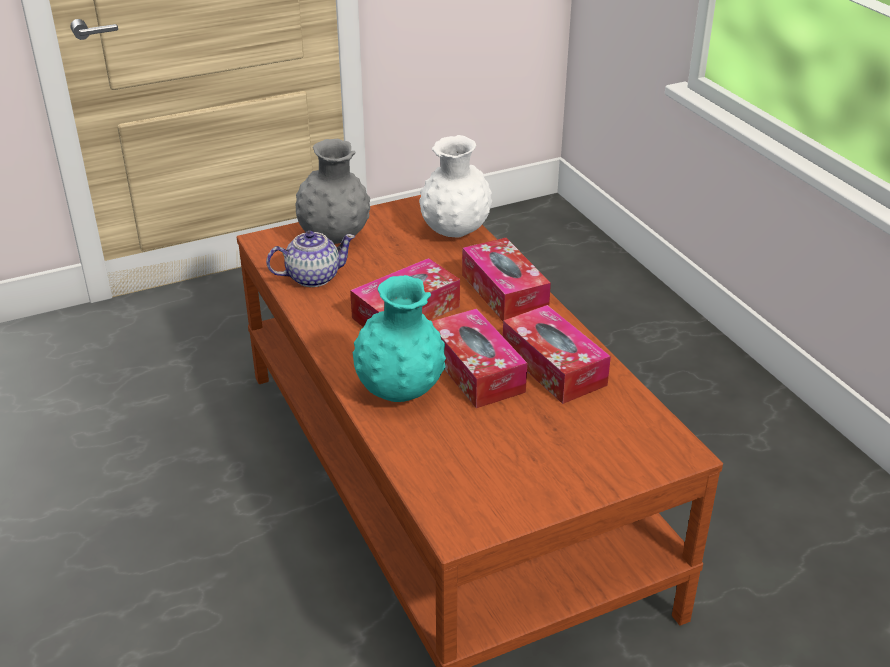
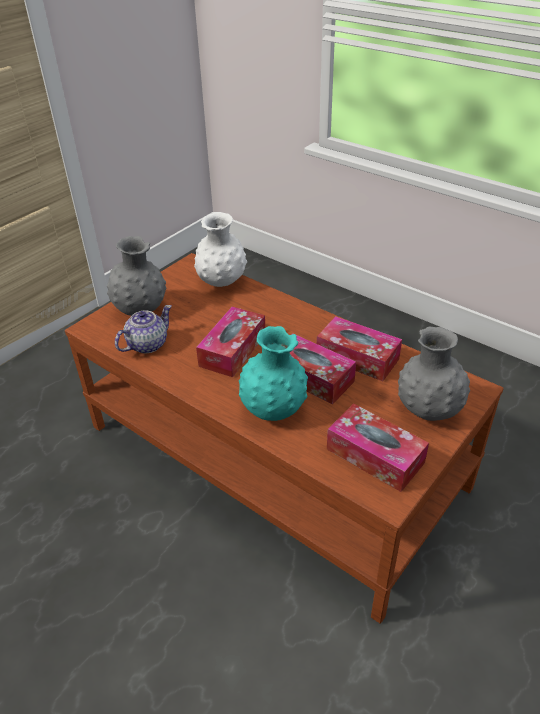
camera: 25 degrees left, 5 degrees up
tissue box [462,238,551,321] -> tissue box moved to [327,403,429,492]
none -> grey vase [398,327,470,421]

